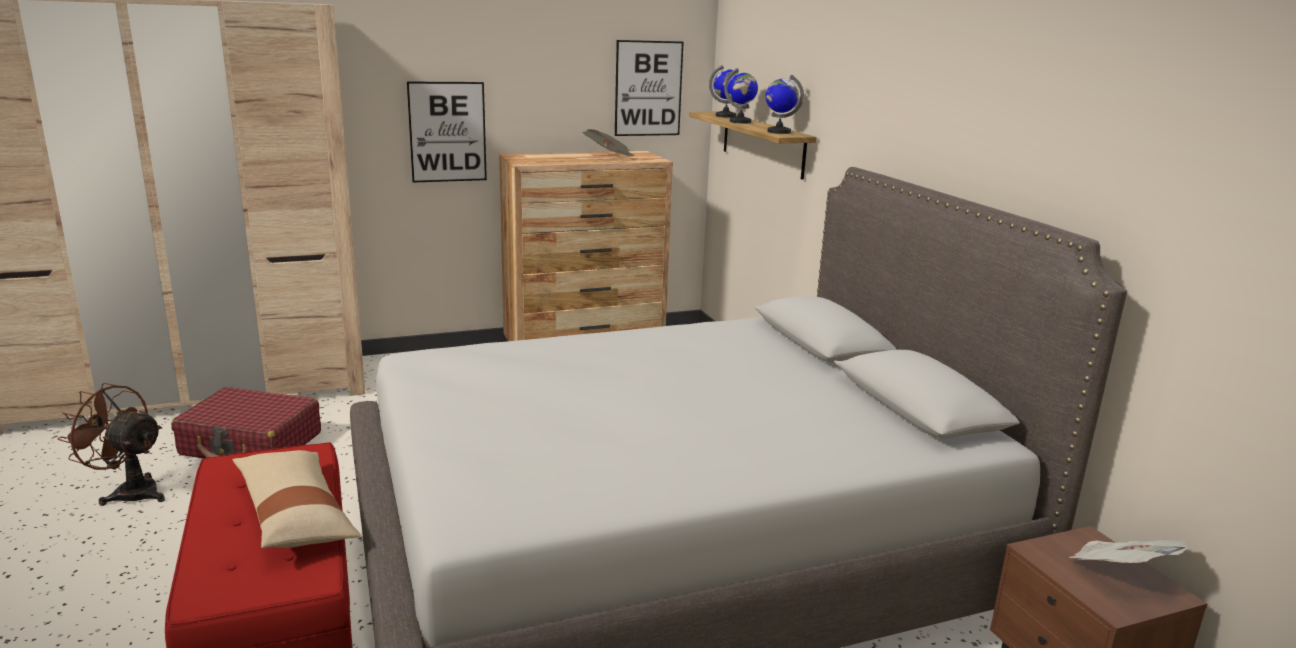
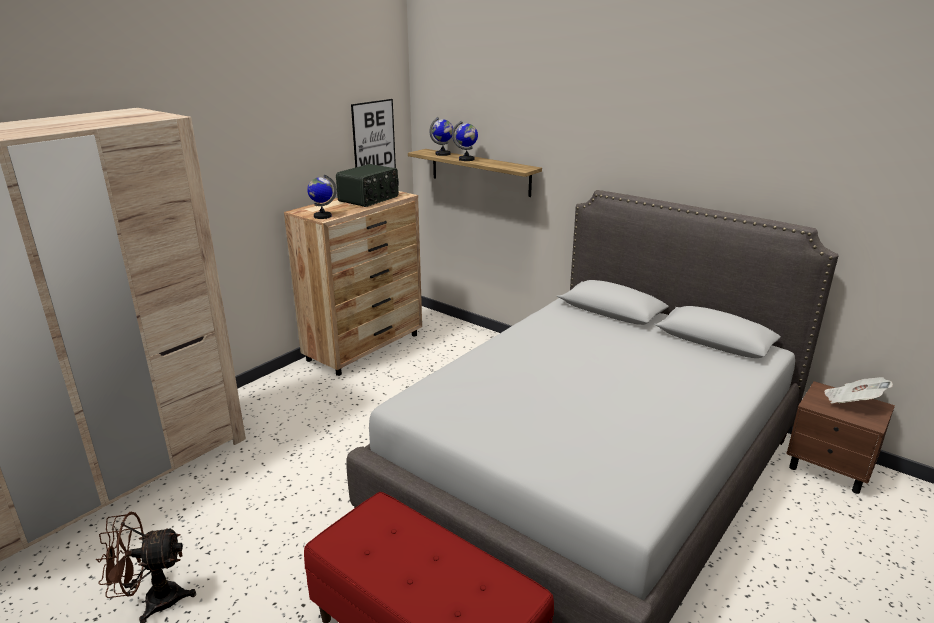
camera: 30 degrees left, 5 degrees up
red suitcase [171,387,321,459] -> none
beige pillow [233,450,361,548] -> none
picture [407,82,487,183] -> none
newspaper [583,129,635,156] -> radio [336,164,399,207]
globe [765,75,804,134] -> globe moved to [307,174,337,219]

